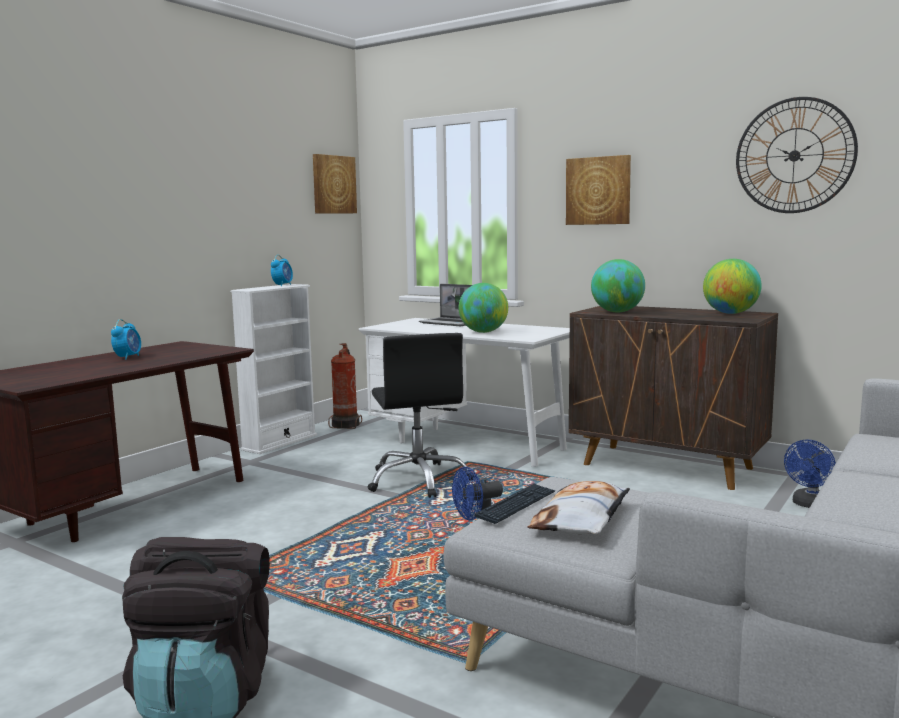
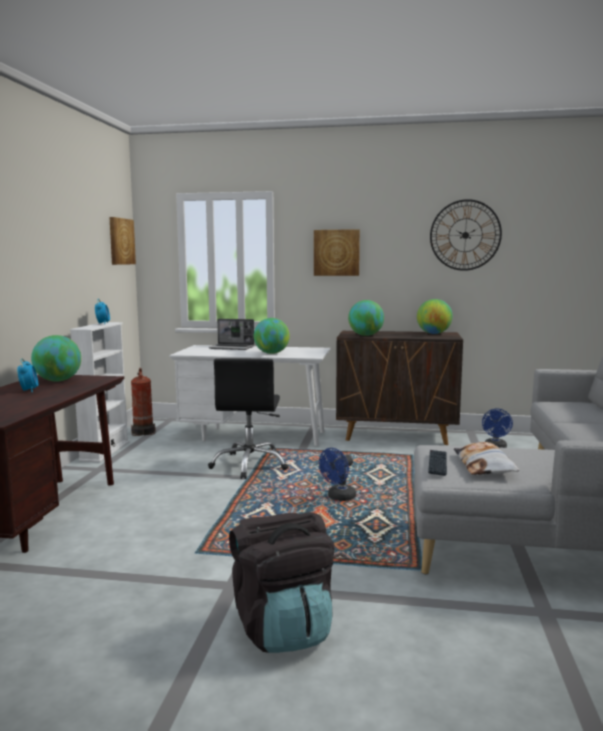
camera: 25 degrees left, 0 degrees up
black office chair [368,333,474,498] -> black office chair turned 45 degrees clockwise [208,358,289,479]
none -> globe [31,335,81,382]

